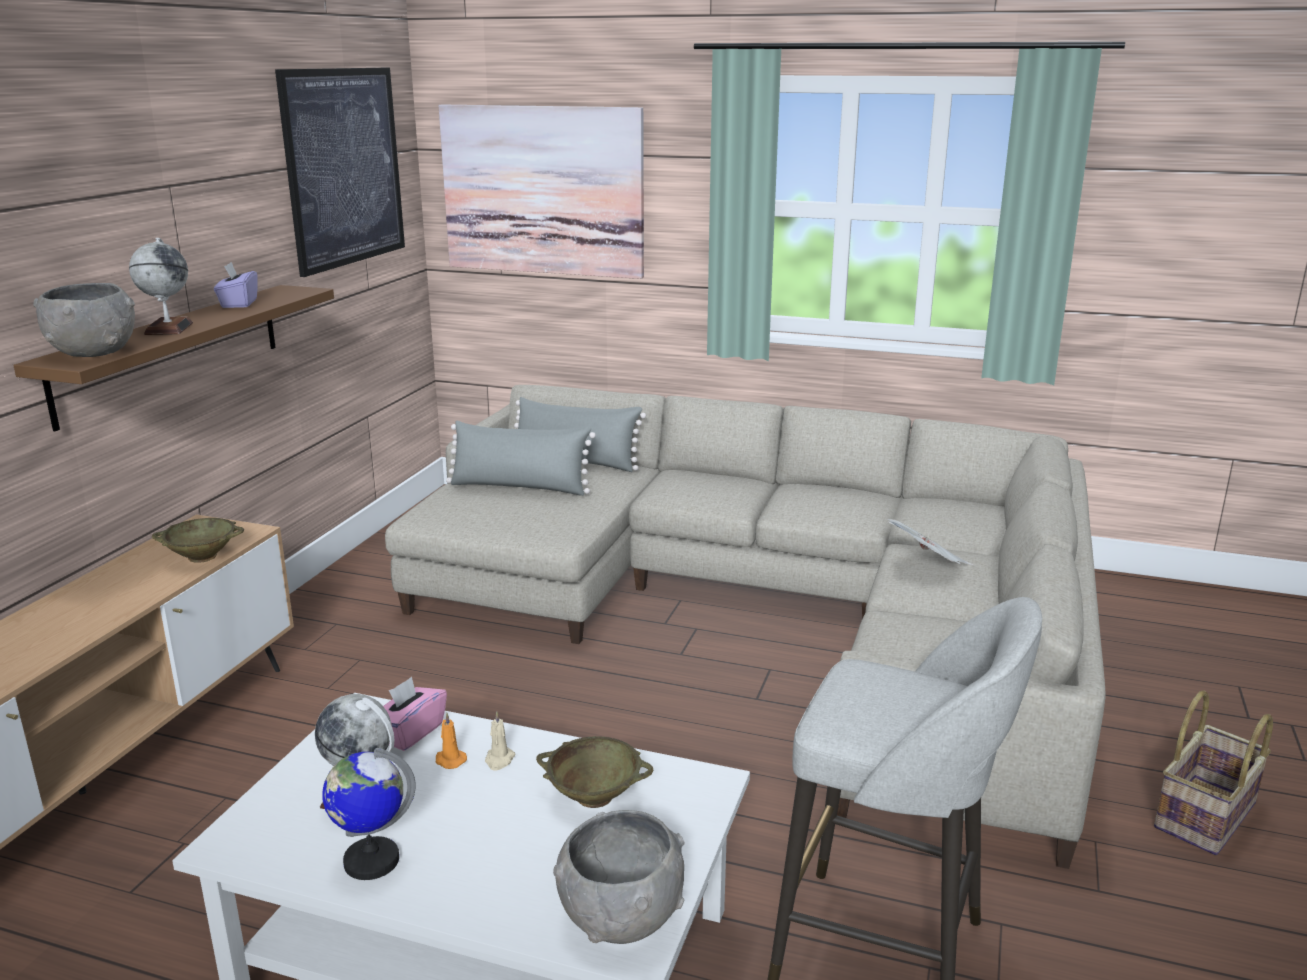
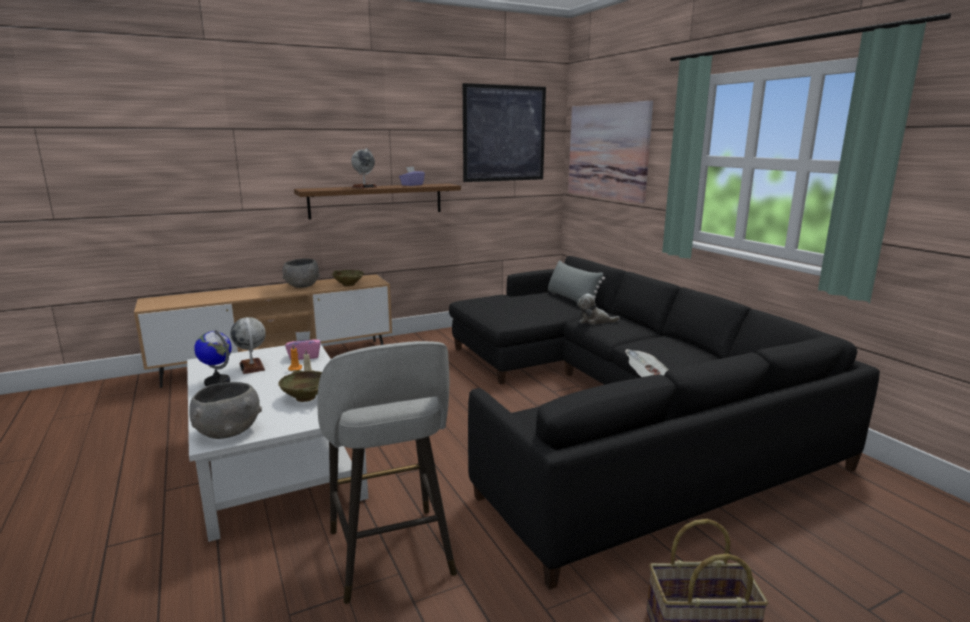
camera: 45 degrees right, 5 degrees down
grey bowl [33,283,135,357] -> grey bowl moved to [283,258,320,288]
beige sofa [385,385,1106,869] -> black sofa [449,256,880,590]
grey pillow [446,421,596,496] -> none
none -> plush toy [577,294,620,325]

